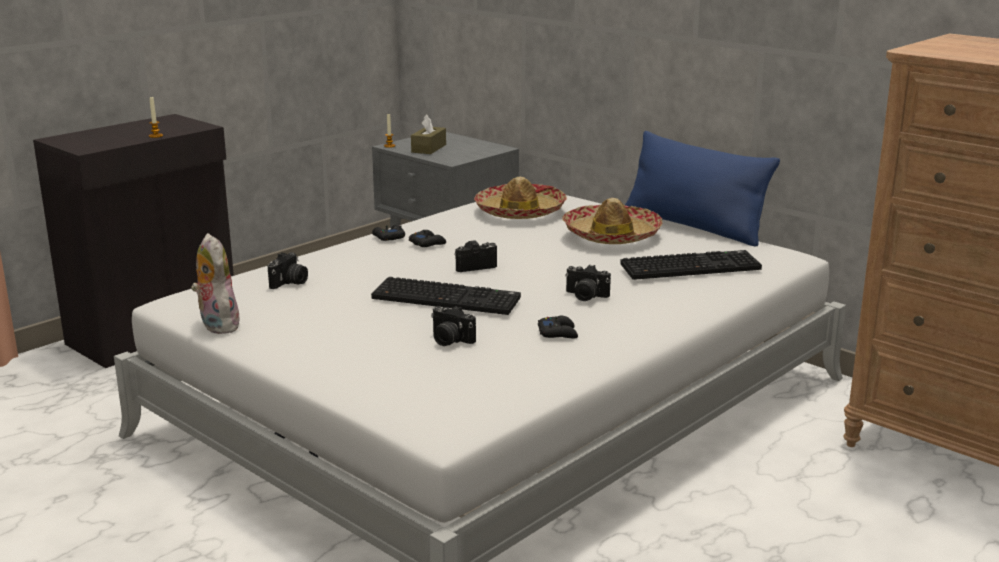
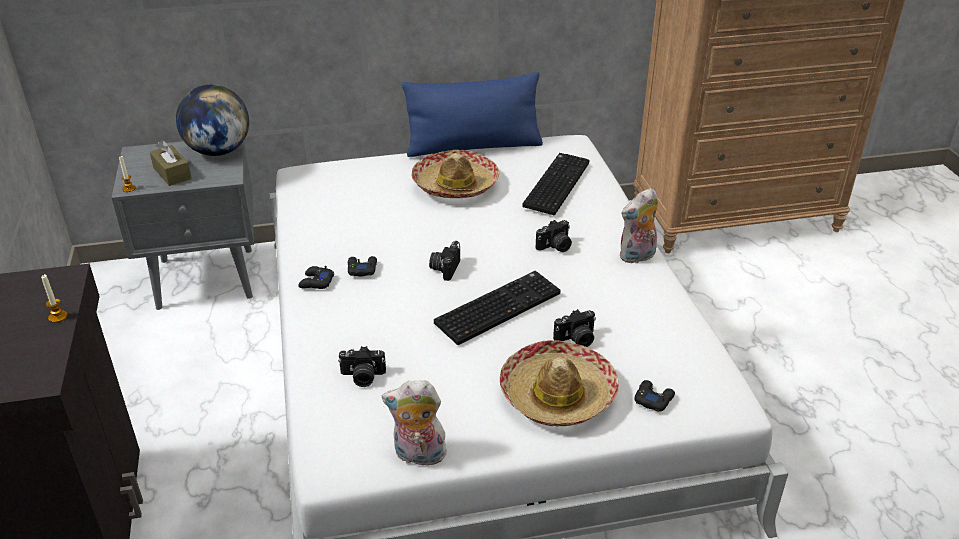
camera: 55 degrees left, 15 degrees up
camera [268,252,308,289] -> camera turned 120 degrees clockwise [338,346,386,387]
hat [474,177,567,219] -> hat moved to [500,340,619,426]
black game controller [538,316,578,339] -> black game controller moved to [634,380,675,412]
none -> globe [176,85,249,156]
none -> plush toy [620,188,658,263]

